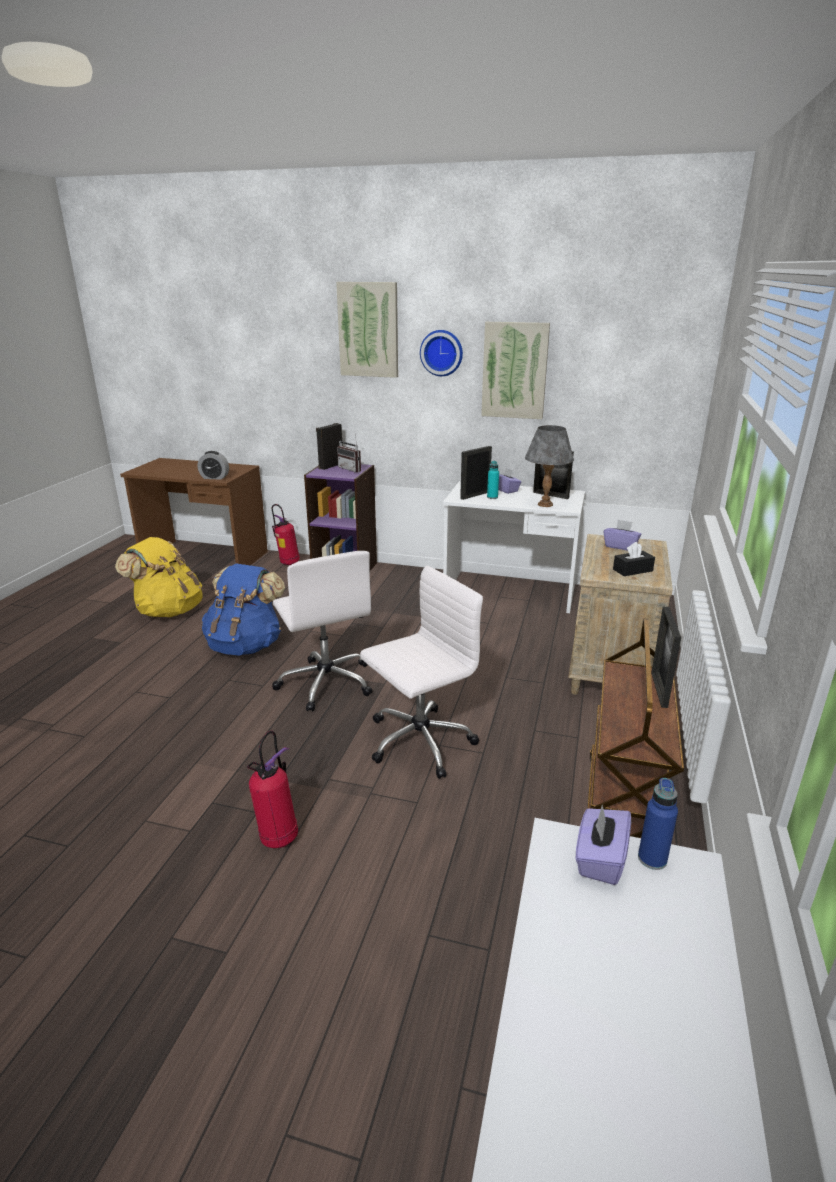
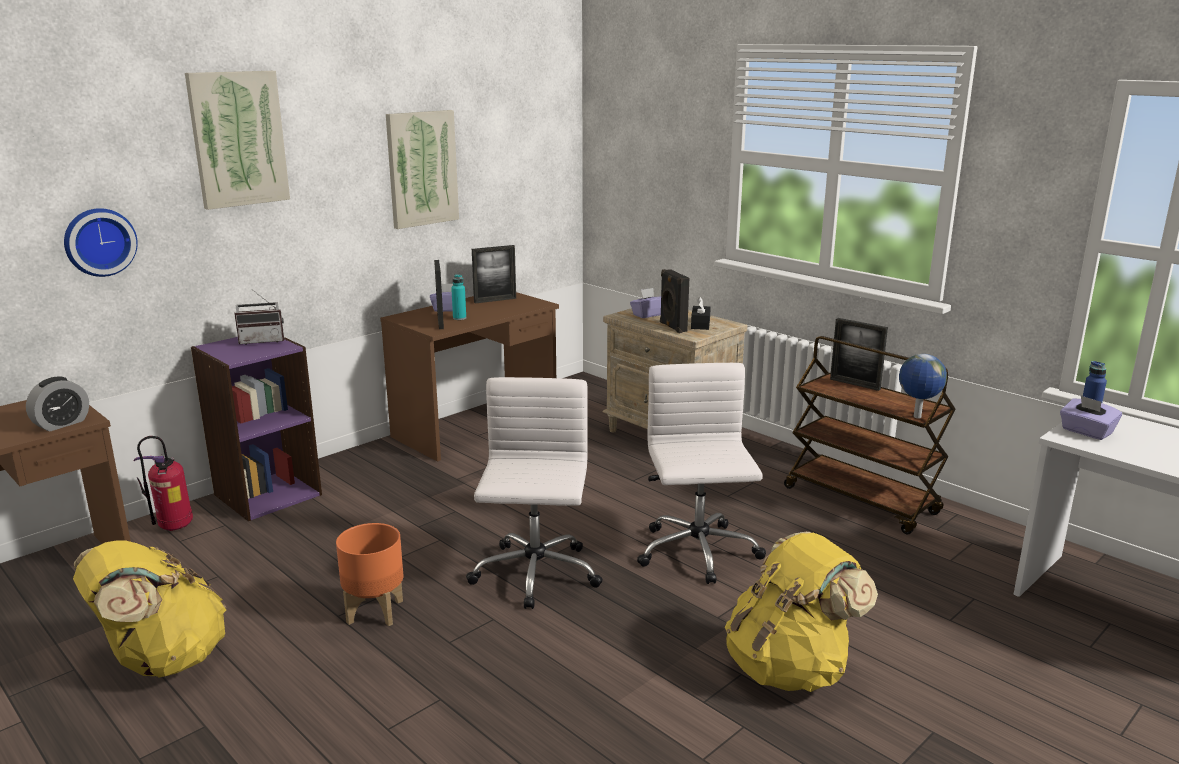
camera: 60 degrees left, 5 degrees down
blue backpack [202,564,285,656] -> orange planter [336,523,403,626]
fire extinguisher [247,731,298,848] -> yellow backpack [725,532,878,692]
white office chair [272,551,373,711] -> white office chair turned 90 degrees counterclockwise [466,377,603,609]
black speaker [316,423,342,470] -> black speaker moved to [660,269,689,333]
wall clock [420,330,463,376] -> wall clock moved to [64,208,138,277]
white desk [443,481,585,613] -> brown desk [380,292,559,462]
grey table lamp [525,425,574,507] -> none
none -> globe [899,354,947,418]

